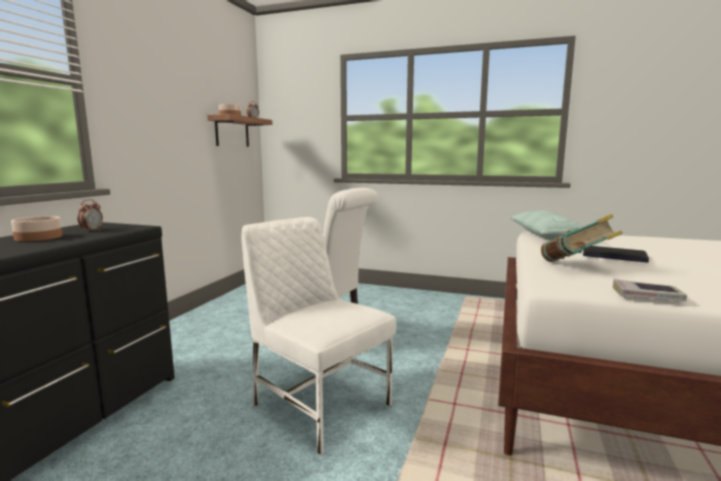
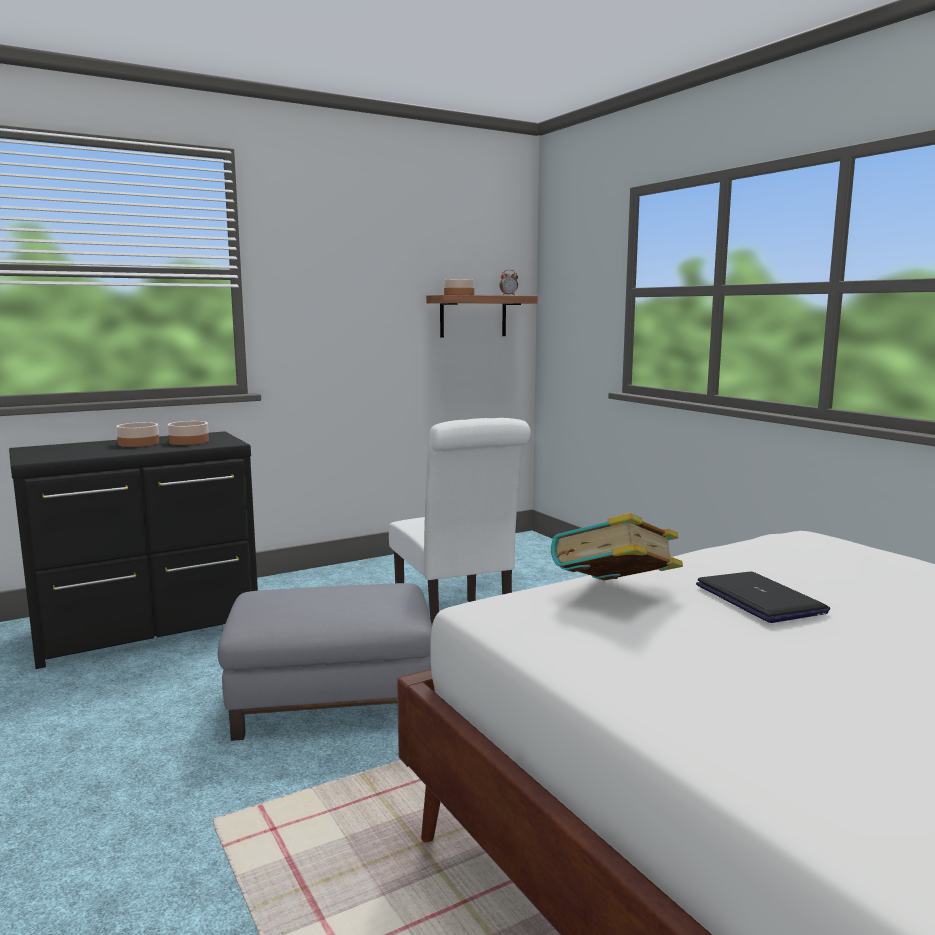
camera: 40 degrees right, 0 degrees up
alarm clock [77,199,103,232] -> bowl [167,421,209,445]
white chair [242,217,396,456] -> grey ottoman [218,583,432,741]
pillow [509,210,584,240] -> none
book [613,279,687,301] -> none

